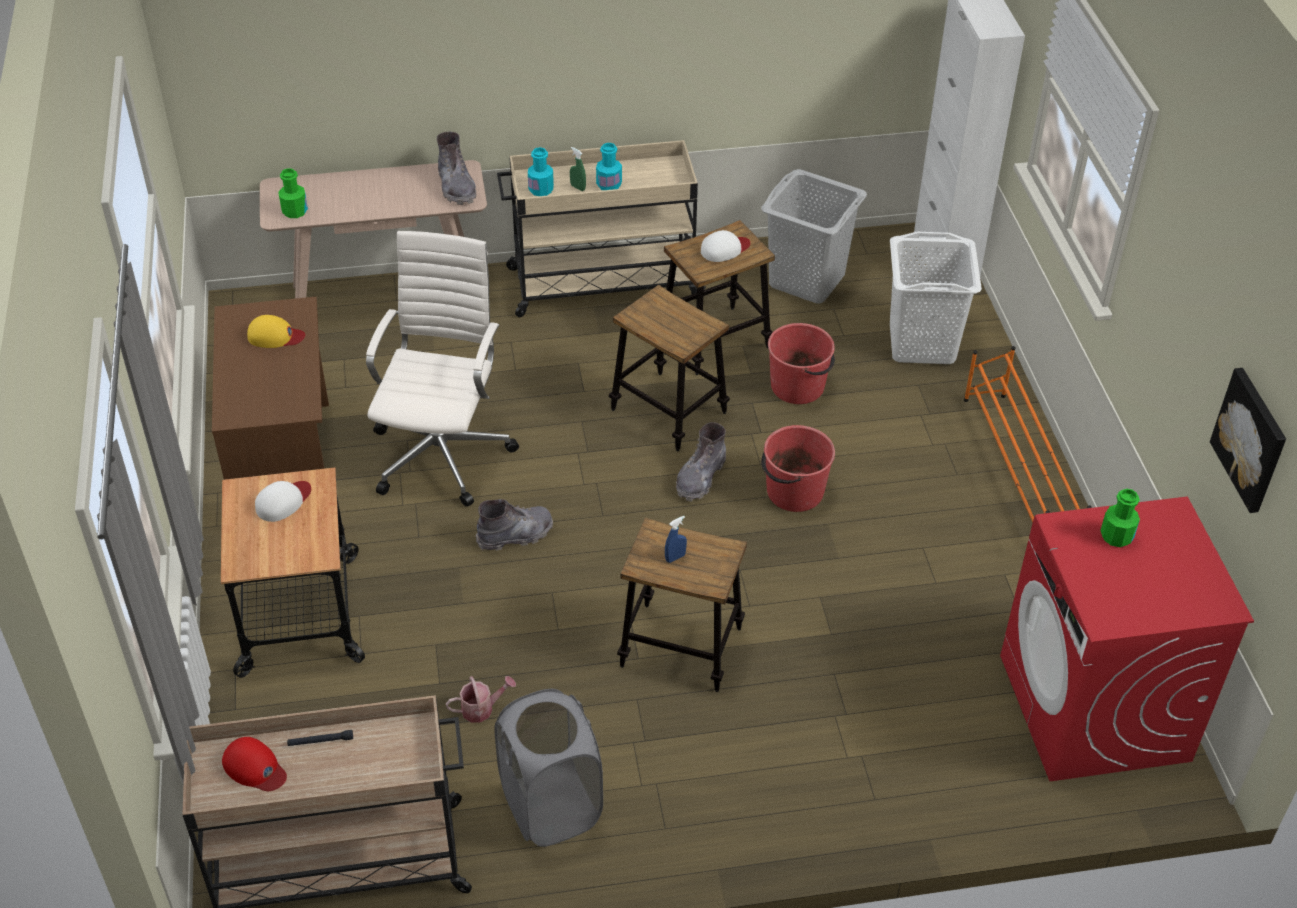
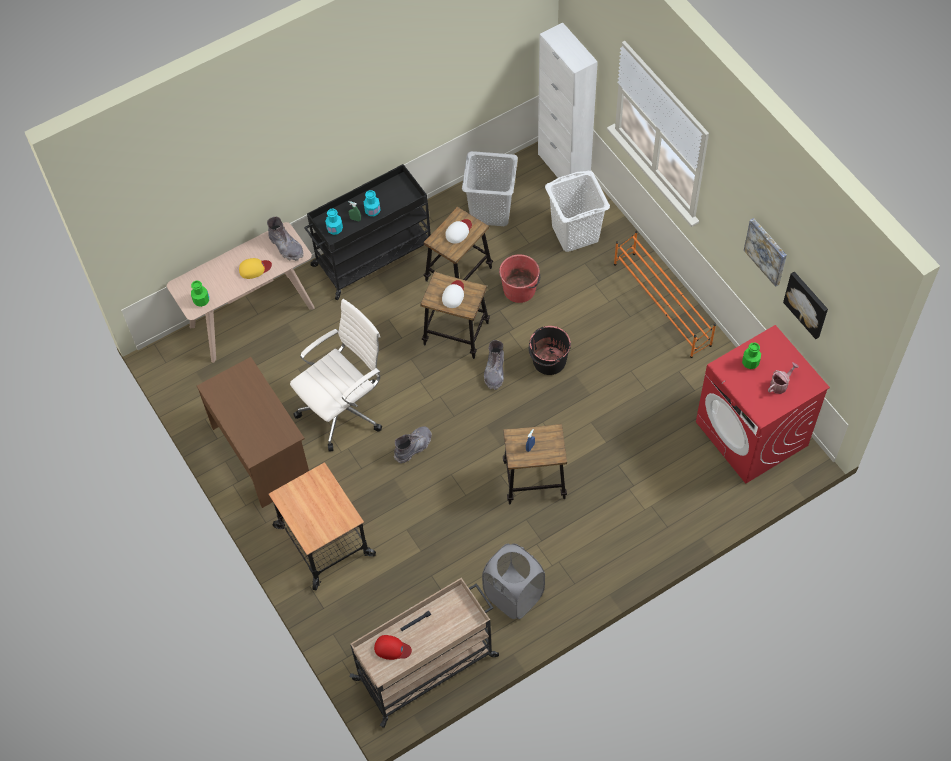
camera: 20 degrees left, 15 degrees up
yellow cap [247,315,305,348] -> yellow cap moved to [239,258,272,279]
white cap [255,481,311,522] -> white cap moved to [442,280,464,308]
white office chair [366,231,519,507] -> white office chair turned 60 degrees clockwise [290,299,382,452]
watering can [446,676,516,723] -> watering can moved to [768,363,799,394]
beige cart [497,140,706,317] -> black cart [304,164,431,300]
red bucket [761,425,835,512] -> black bucket [529,326,571,375]
none -> picture [744,218,787,287]

